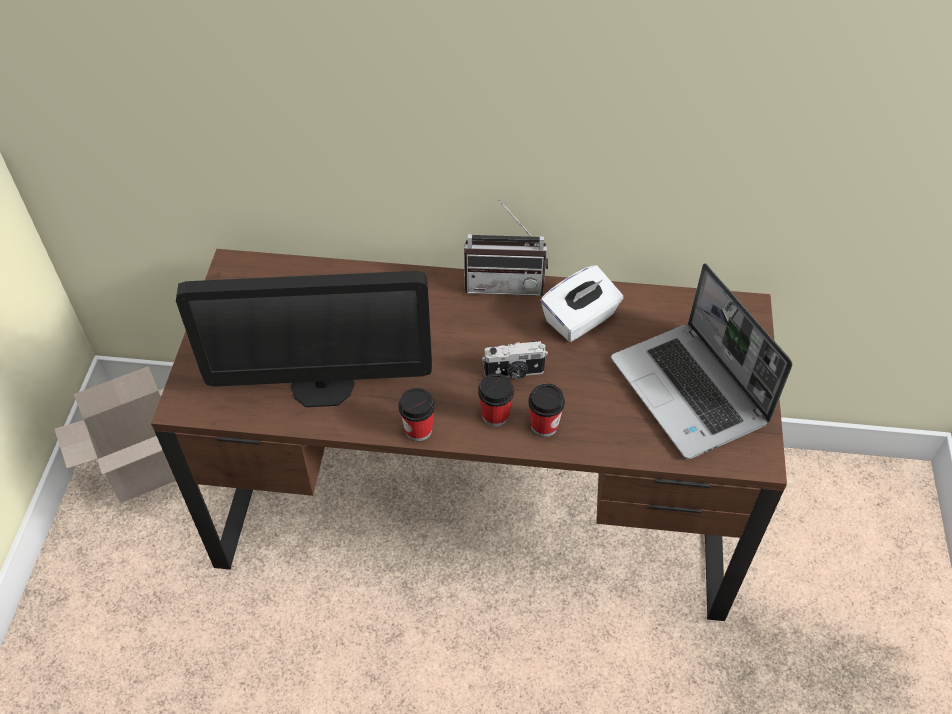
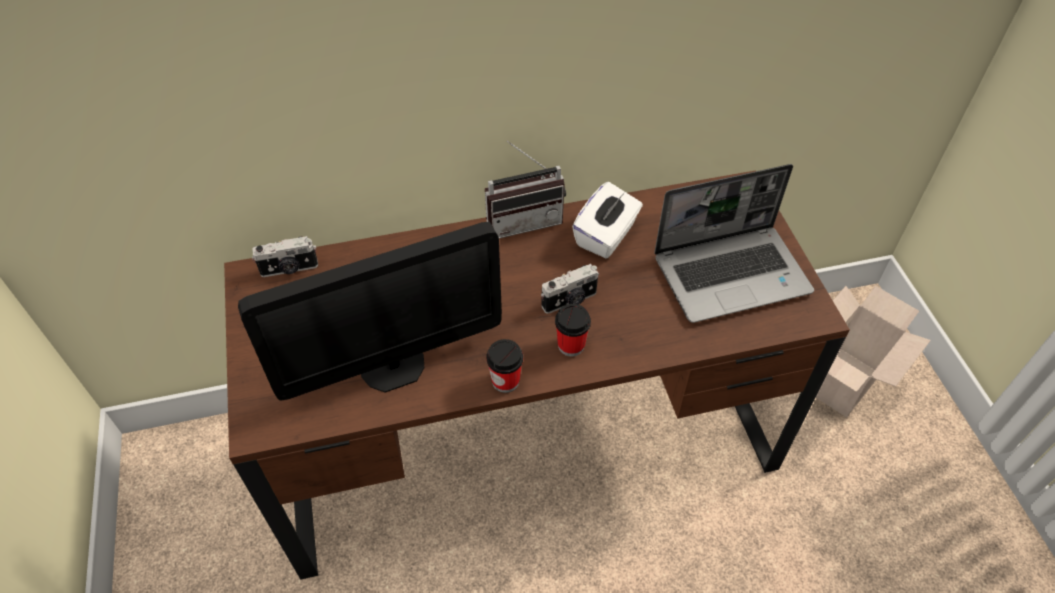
camera: 20 degrees left, 0 degrees up
cardboard box [54,366,176,503] -> cardboard box moved to [816,286,931,418]
cup [528,383,565,437] -> none
laptop [611,263,793,459] -> laptop turned 60 degrees counterclockwise [654,164,814,323]
none -> camera [252,236,318,277]

